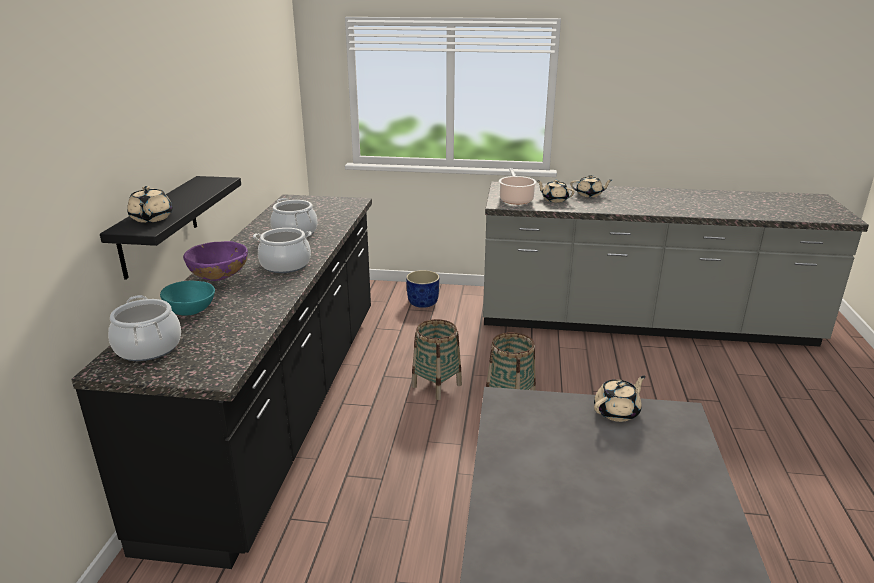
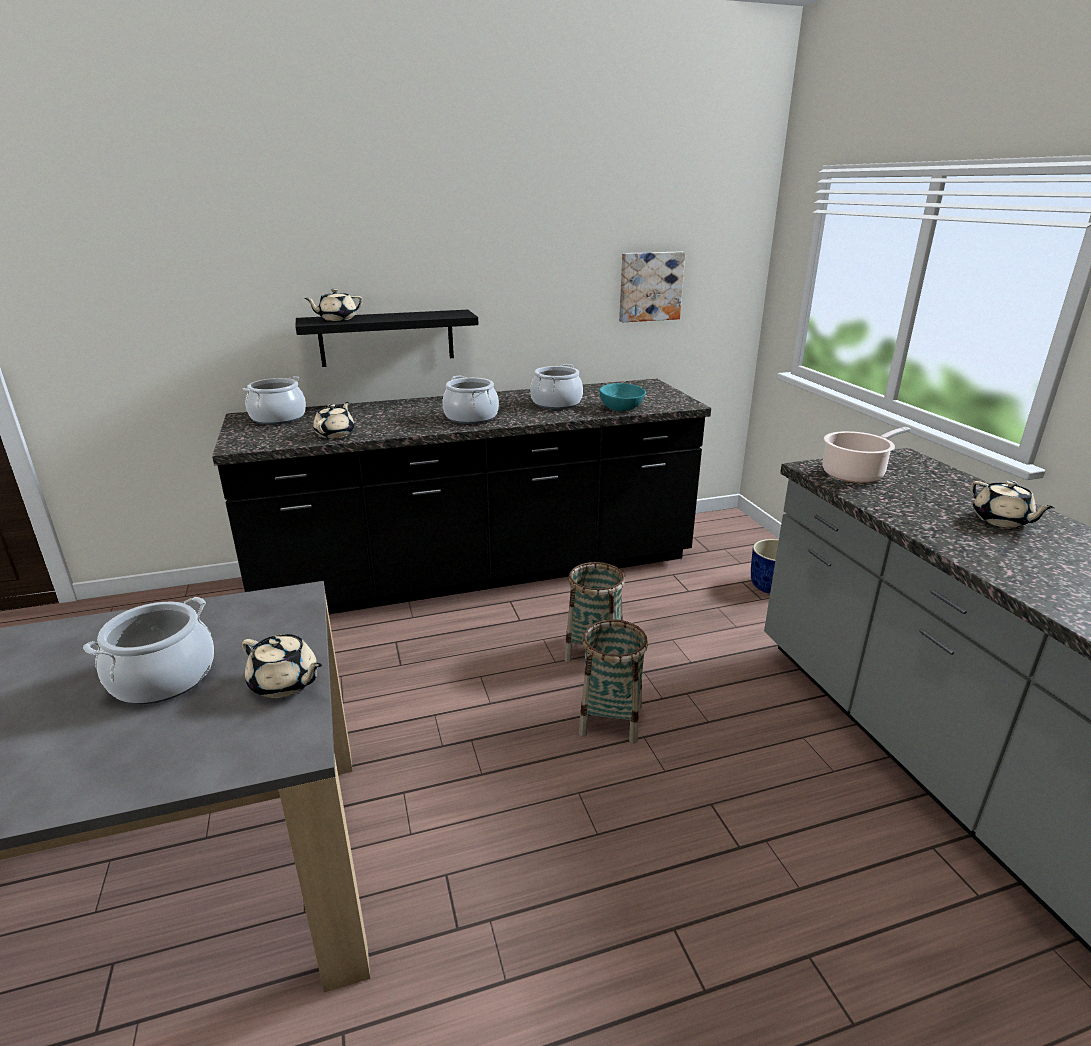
camera: 65 degrees right, 0 degrees up
turquoise bowl [160,280,215,315] -> turquoise bowl moved to [599,383,646,411]
purple bowl [183,241,248,281] -> none
beige teapot [537,180,575,203] -> beige teapot moved to [313,402,355,439]
none -> cooking pot [83,597,214,704]
none -> picture [619,251,685,322]

